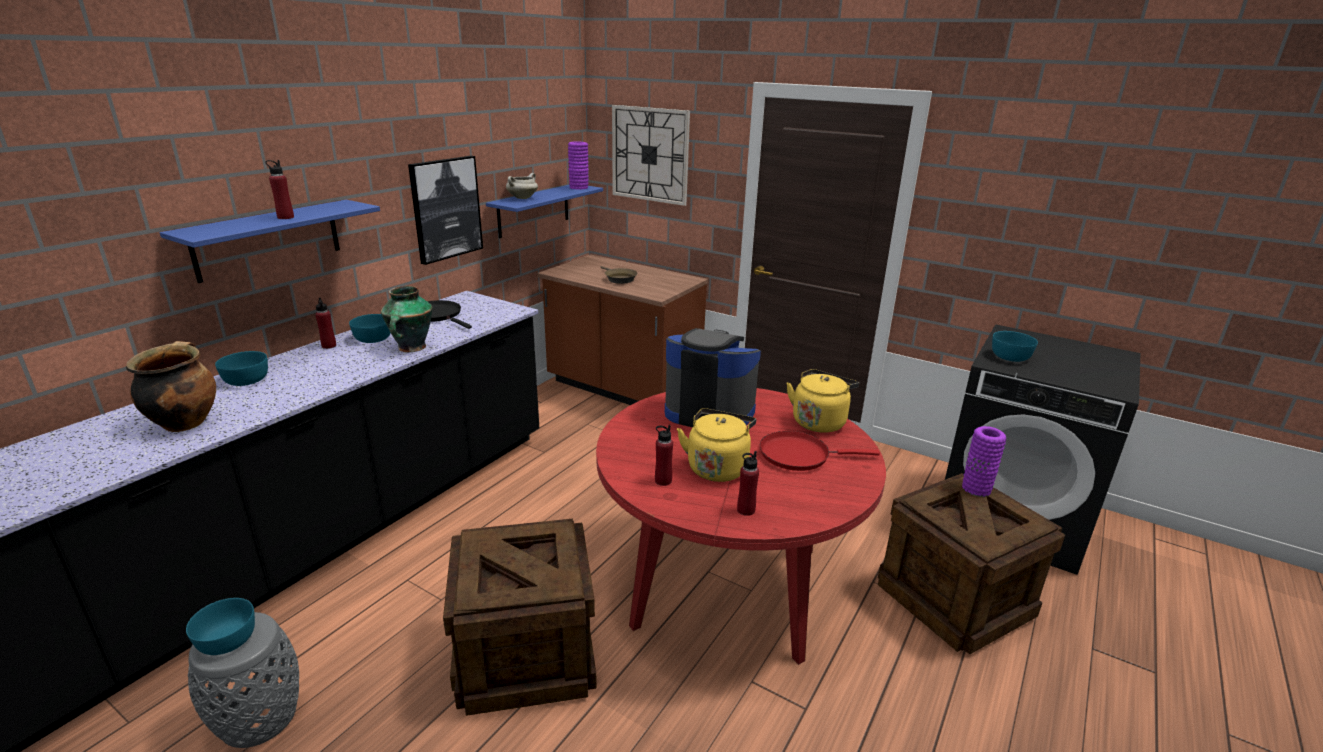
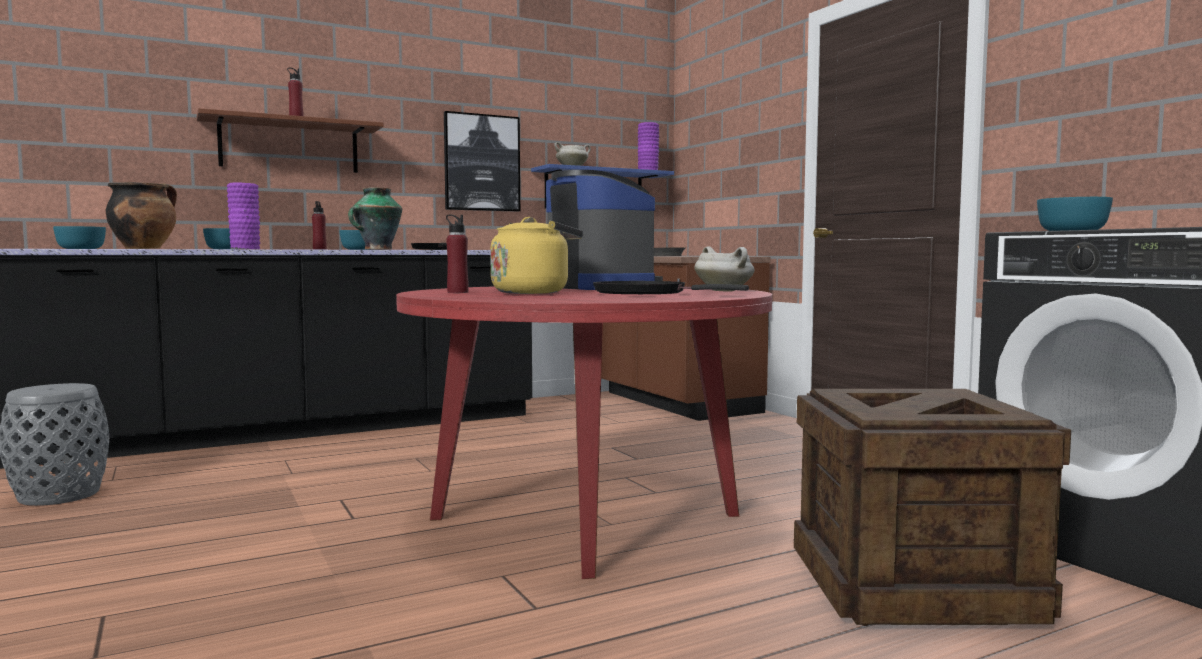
camera: 30 degrees right, 20 degrees down
blue shelf [160,200,380,283] -> brown shelf [197,108,384,173]
turquoise bowl [186,598,255,655] -> turquoise bowl moved to [53,226,106,249]
crate [443,518,597,716] -> none
wall clock [612,105,690,206] -> none
red bottle [737,451,759,516] -> none
red frying pan [760,431,880,471] -> black frying pan [593,281,749,294]
yellow kettle [786,369,859,433] -> white cooking pot [694,247,755,292]
purple vase [962,426,1006,497] -> purple vase moved to [227,183,260,249]

